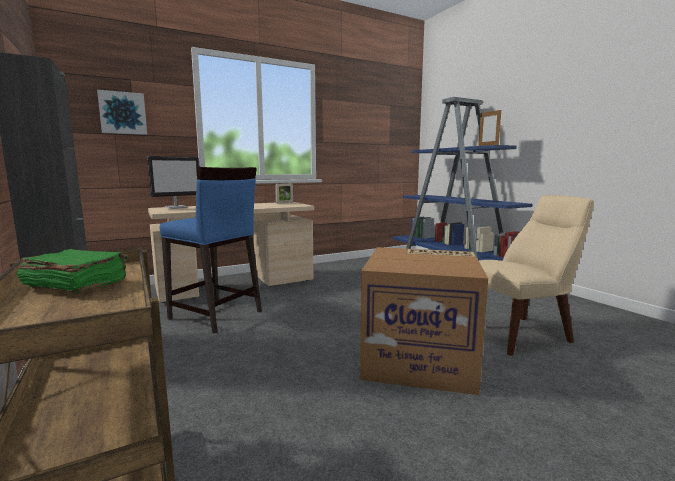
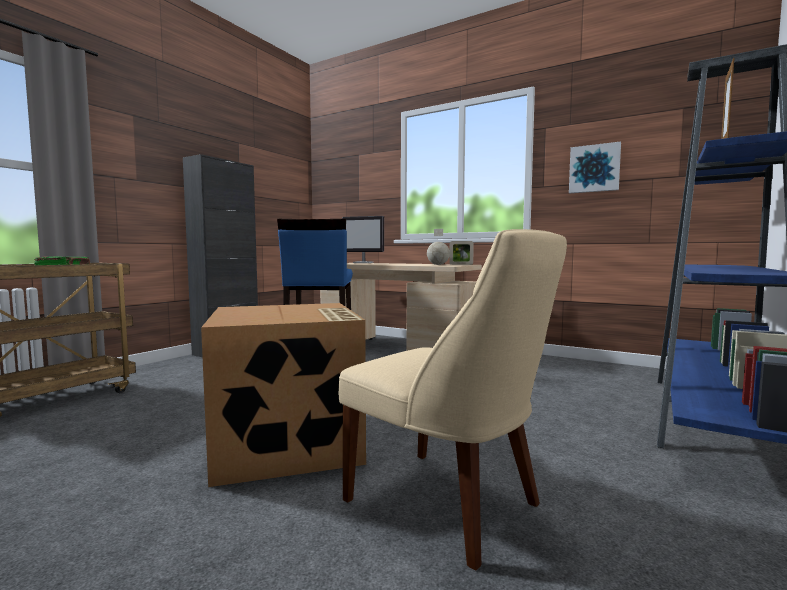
camera: 60 degrees right, 5 degrees down
picture [97,90,147,135] -> picture moved to [569,142,621,193]
none -> globe [427,229,450,265]

